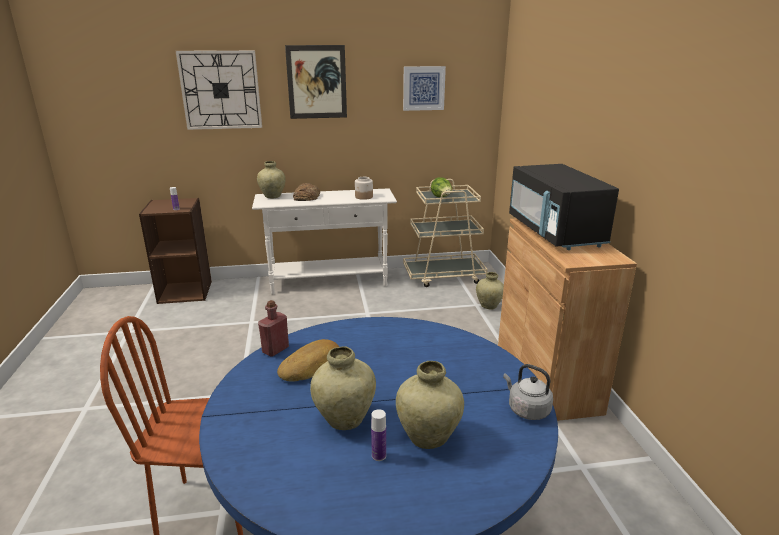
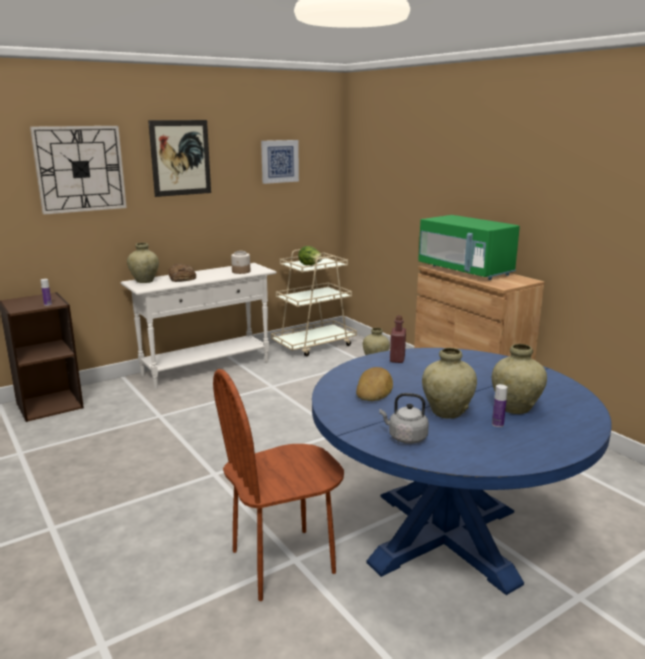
camera: 25 degrees left, 5 degrees down
red bottle [258,300,289,357] -> red bottle moved to [390,315,406,363]
grey kettle [503,364,553,420] -> grey kettle moved to [380,393,429,444]
black microwave [509,164,619,250] -> green microwave [418,215,520,280]

